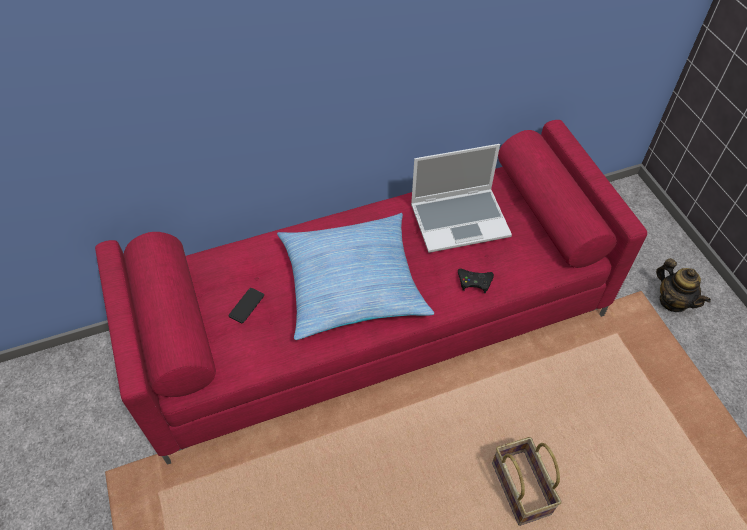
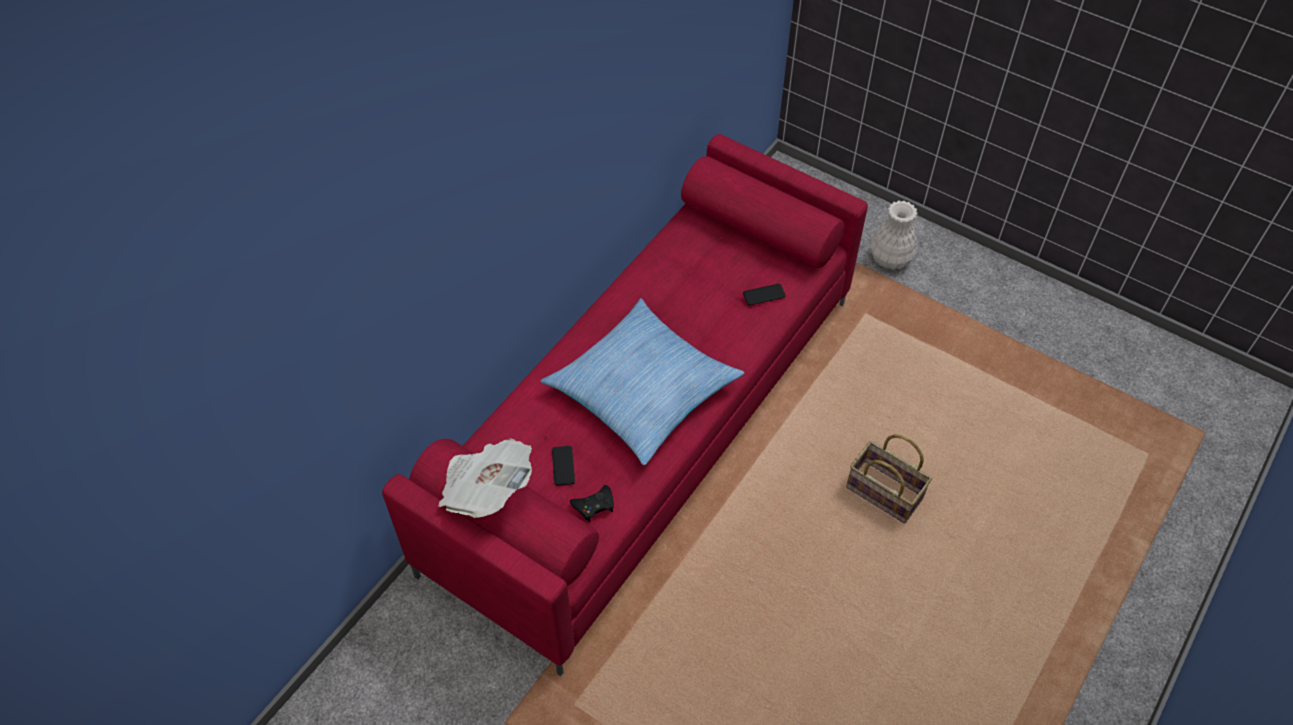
camera: 35 degrees left, 0 degrees up
laptop [411,144,512,253] -> none
black game controller [458,268,494,293] -> black game controller moved to [570,485,614,522]
teapot [656,258,711,312] -> white vase [870,200,918,270]
none -> newspaper [439,438,532,518]
none -> phone [743,284,786,305]

